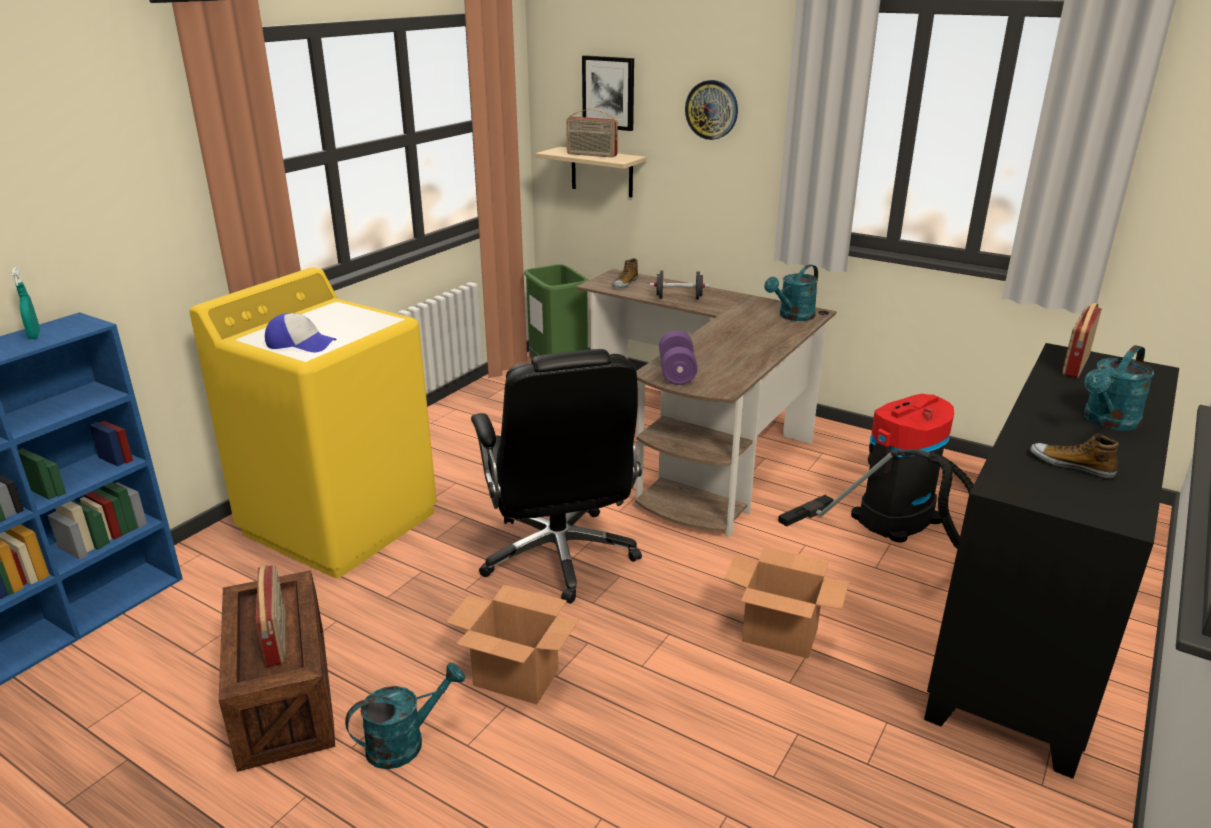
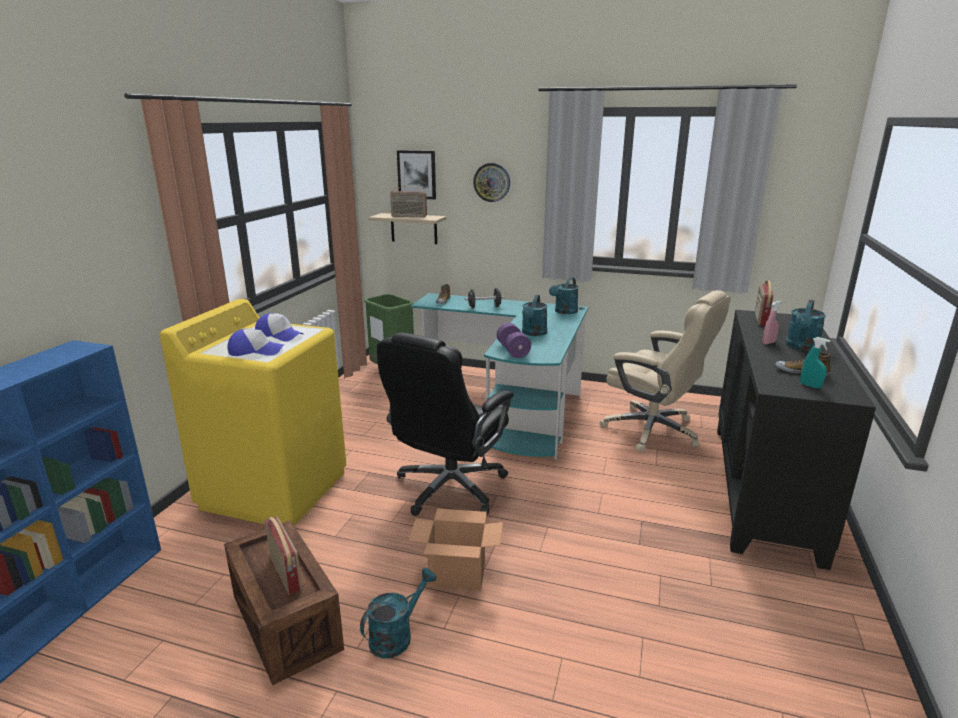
camera: 15 degrees left, 5 degrees down
turquoise spray bottle [12,267,41,339] -> turquoise spray bottle moved to [800,337,831,389]
black office chair [471,349,642,604] -> black office chair turned 60 degrees clockwise [377,332,513,516]
brown desk [576,269,837,537] -> turquoise desk [411,293,588,460]
cardboard box [724,547,849,659] -> none
vacuum cleaner [778,394,974,549] -> beige office chair [600,290,731,452]
none -> cap [255,313,303,341]
none -> turquoise watering can [522,295,548,336]
none -> pink spray bottle [763,301,782,345]

